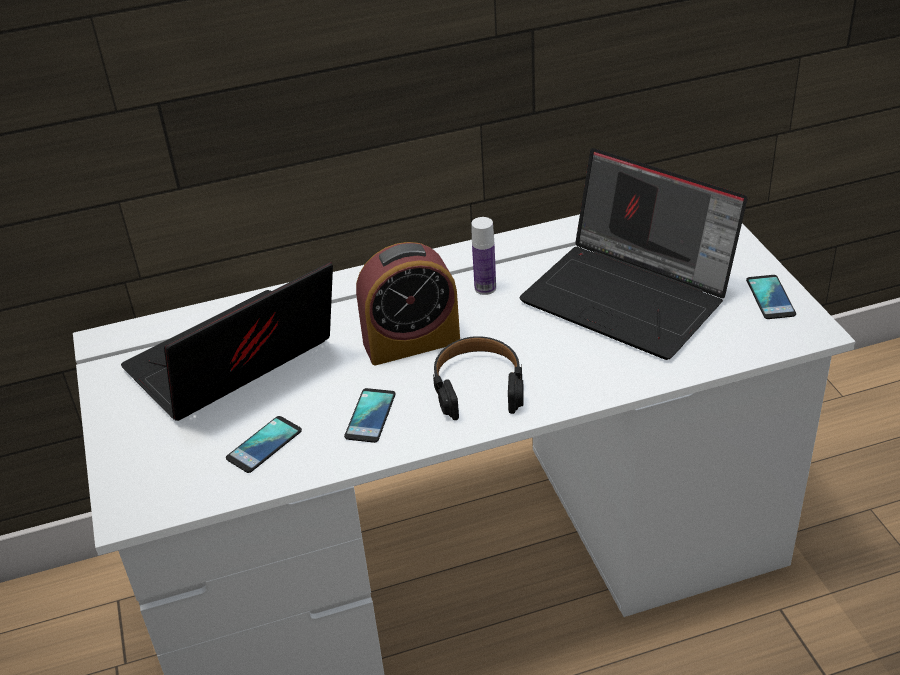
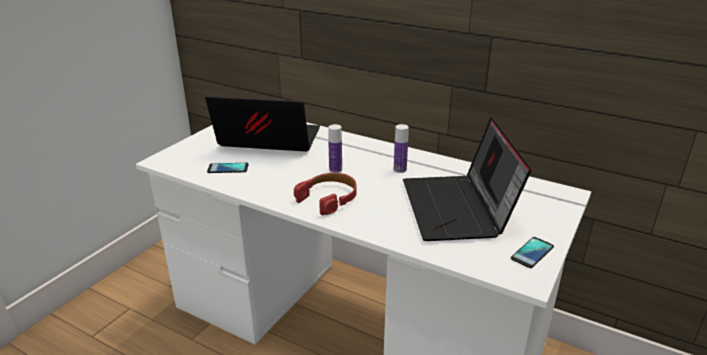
camera: 45 degrees right, 10 degrees down
phone [344,388,396,443] -> none
alarm clock [356,242,460,365] -> bottle [328,124,342,173]
black headphones [433,336,524,420] -> red headphones [294,173,357,215]

